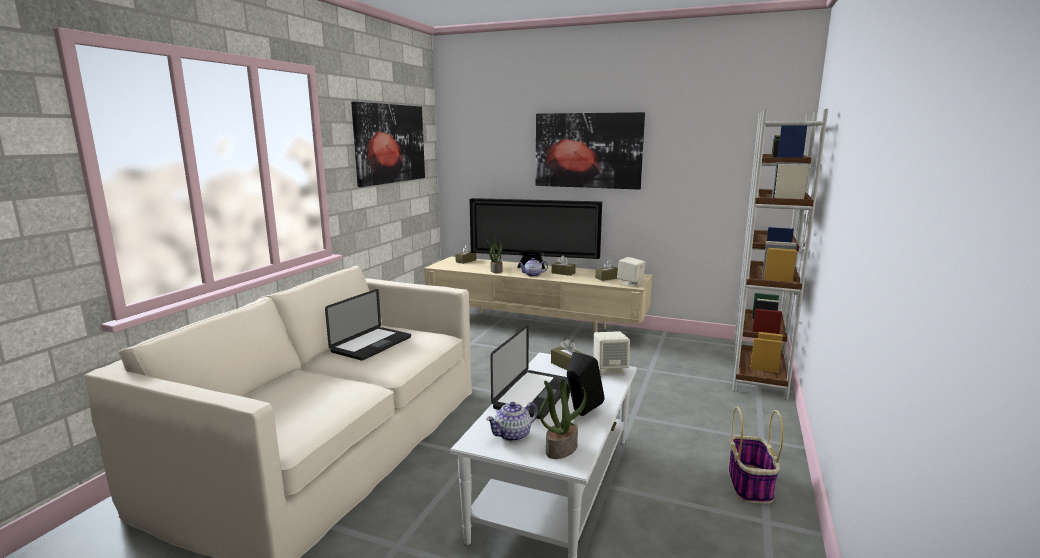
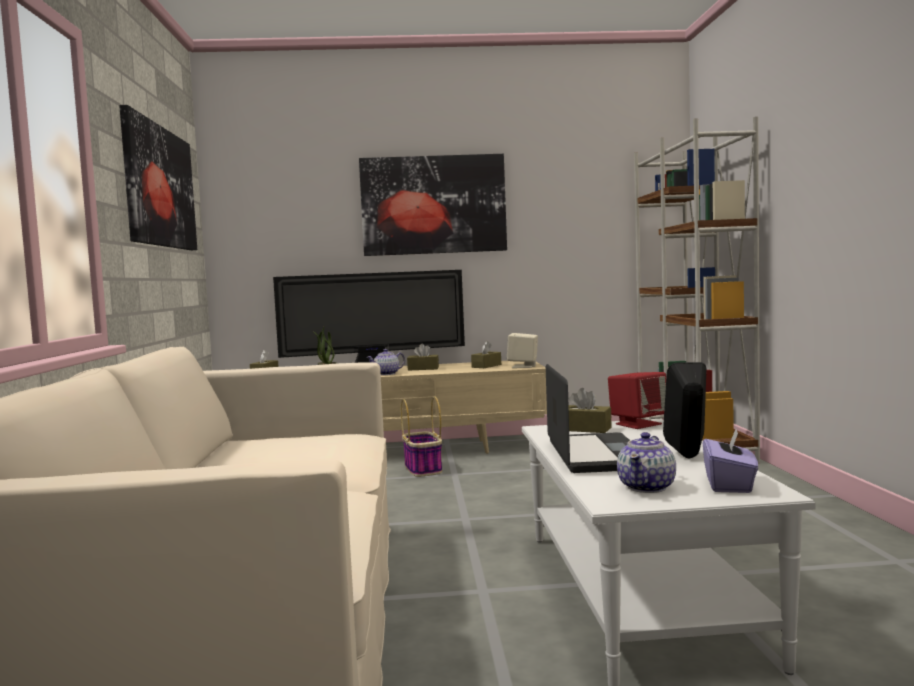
camera: 25 degrees left, 10 degrees down
laptop [325,289,411,361] -> none
potted plant [539,379,587,459] -> purple tissue box [703,429,758,493]
beige speaker [593,331,630,375] -> red speaker [608,372,666,429]
basket [729,407,784,504] -> basket moved to [401,396,442,477]

